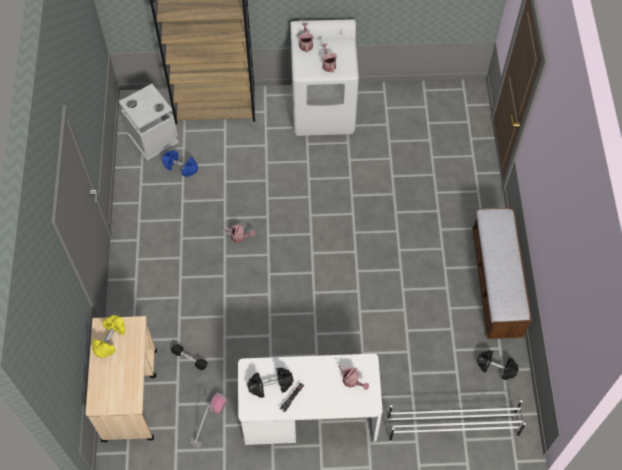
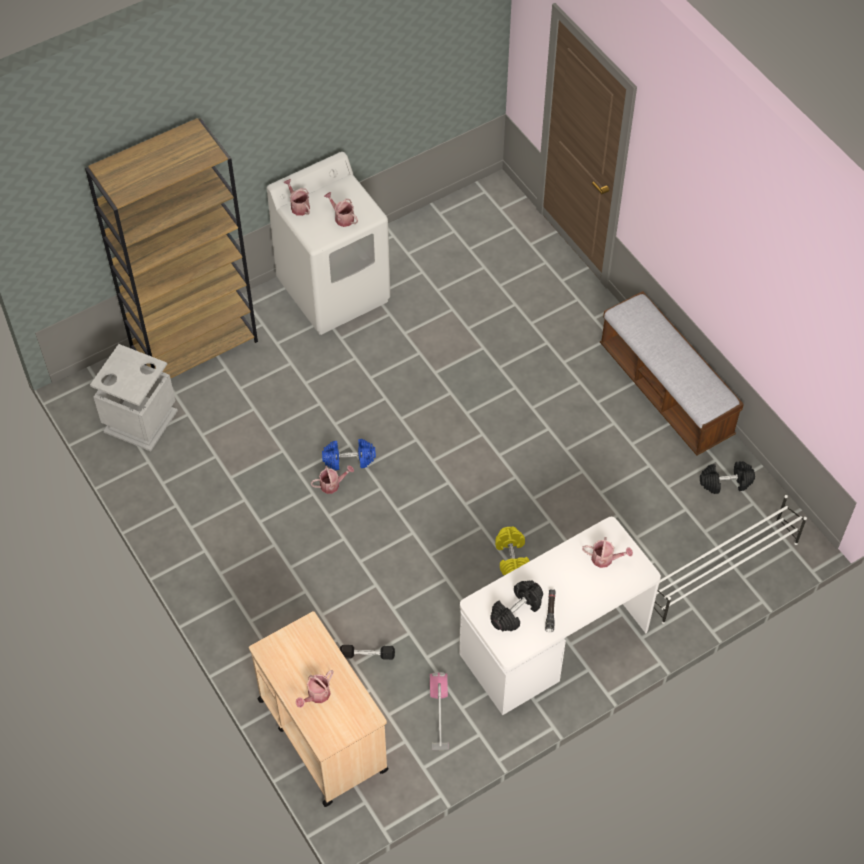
camera: 30 degrees left, 5 degrees down
yellow dumbbell [92,315,125,358] -> yellow dumbbell moved to [495,526,529,575]
blue dumbbell [162,151,198,177] -> blue dumbbell moved to [322,439,376,470]
none -> watering can [296,670,333,708]

